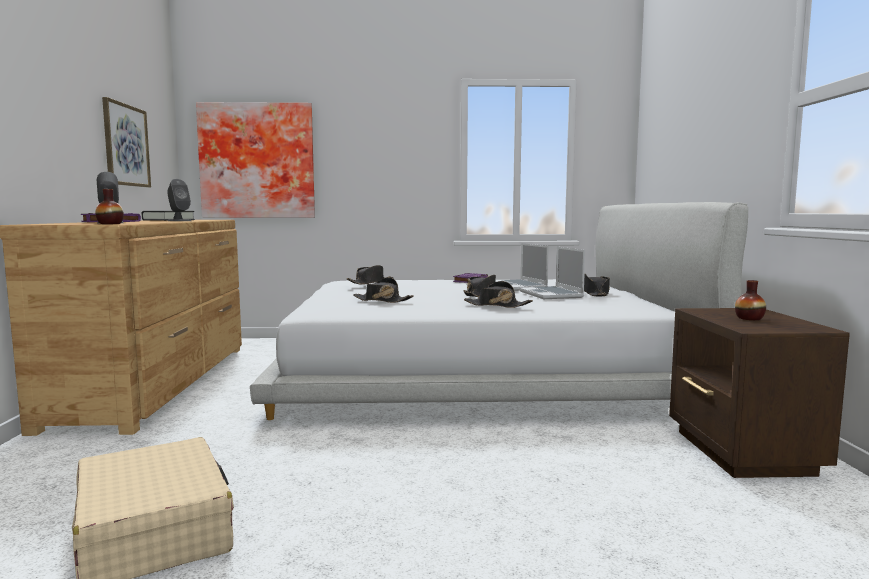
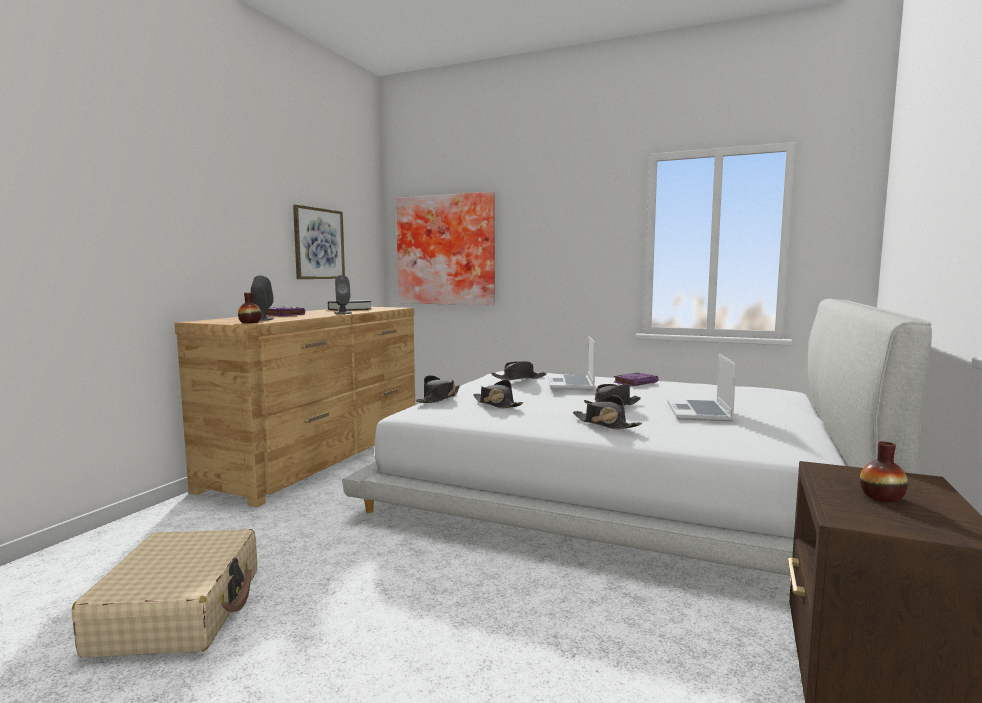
camera: 25 degrees right, 0 degrees up
laptop [495,243,549,291] -> laptop moved to [548,336,596,390]
black hat [584,274,610,296] -> black hat moved to [416,375,460,403]

